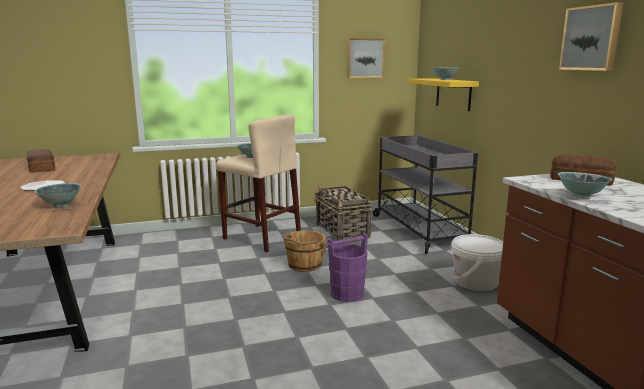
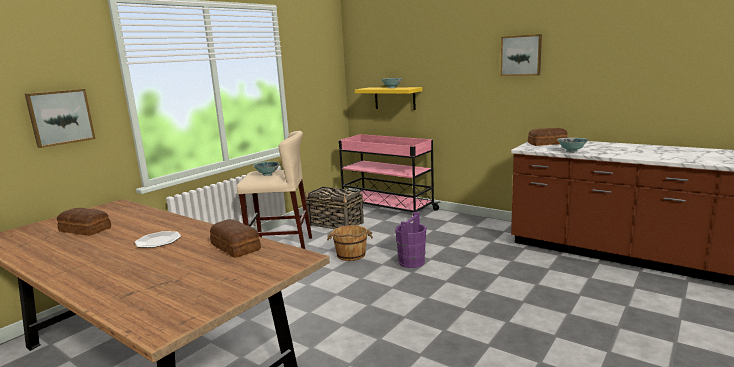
camera: 35 degrees left, 0 degrees up
bowl [35,183,81,208] -> bread [210,219,261,258]
picture [347,38,385,78] -> picture moved to [25,89,95,148]
grey cart [373,135,478,254] -> pink cart [338,134,440,215]
white bucket [451,234,503,291] -> none

